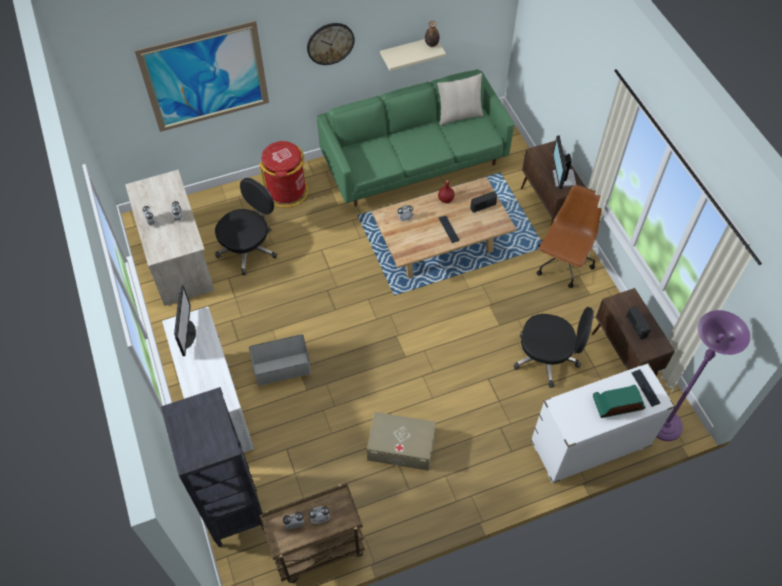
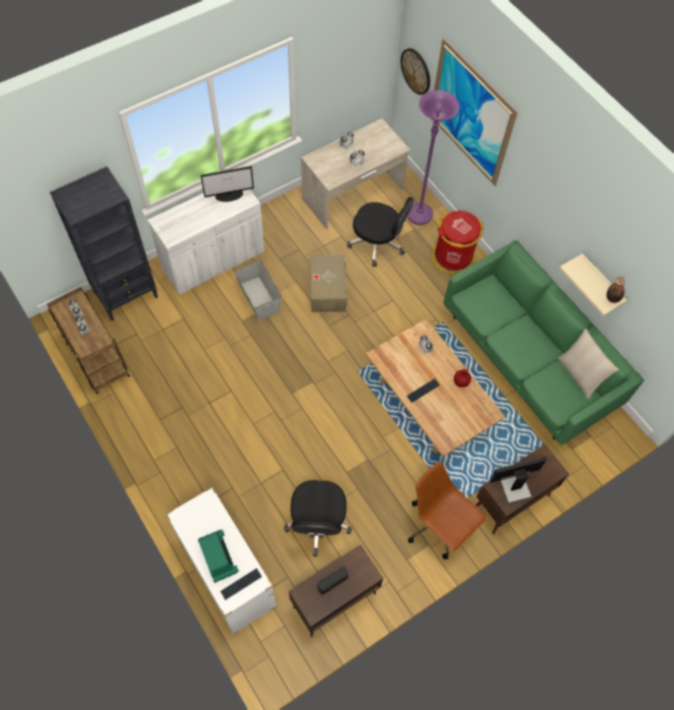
camera: 75 degrees right, 5 degrees up
wall clock [307,23,355,65] -> wall clock moved to [401,48,430,95]
beige storage box [367,412,436,471] -> beige storage box moved to [309,254,348,312]
radio [470,191,497,213] -> none
brown office chair [537,185,602,288] -> brown office chair turned 150 degrees counterclockwise [408,462,487,559]
purple floor lamp [656,310,750,441] -> purple floor lamp moved to [408,90,460,225]

